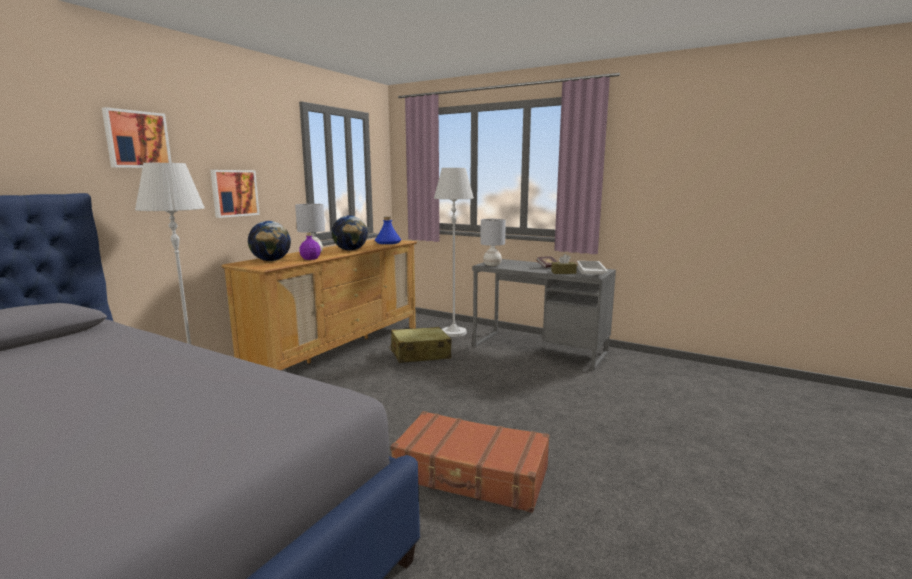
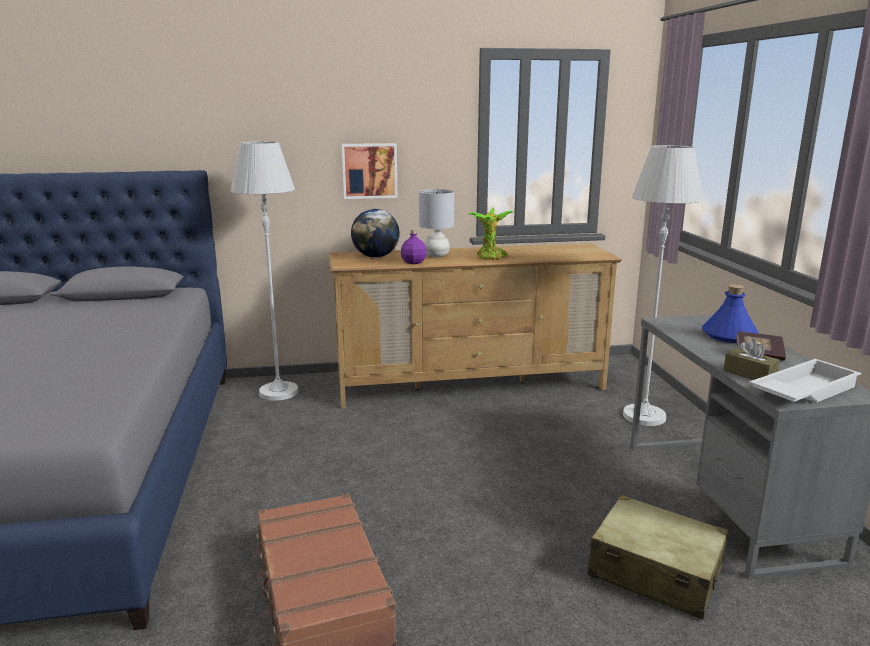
camera: 50 degrees right, 5 degrees up
picture [102,107,172,168] -> none
globe [332,215,368,251] -> potted plant [468,207,514,260]
blue bottle [375,216,401,244] -> blue bottle moved to [702,284,759,343]
beige suitcase [389,327,451,363] -> beige suitcase moved to [587,494,728,620]
grey table lamp [480,219,506,266] -> none

